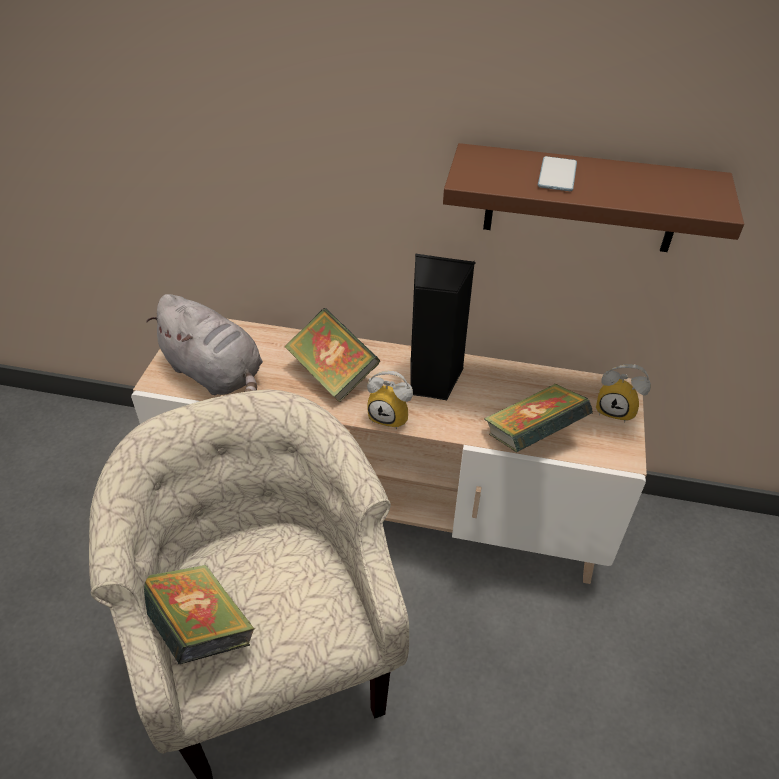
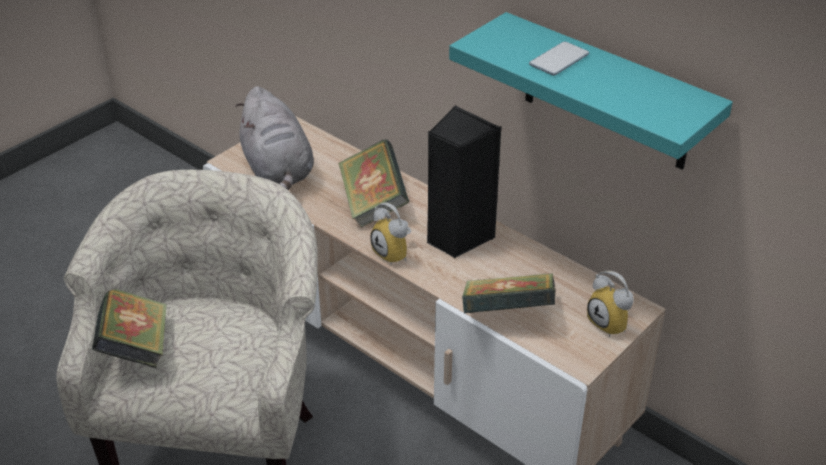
camera: 30 degrees right, 5 degrees down
brown shelf [443,143,744,252] -> turquoise shelf [449,12,733,170]

